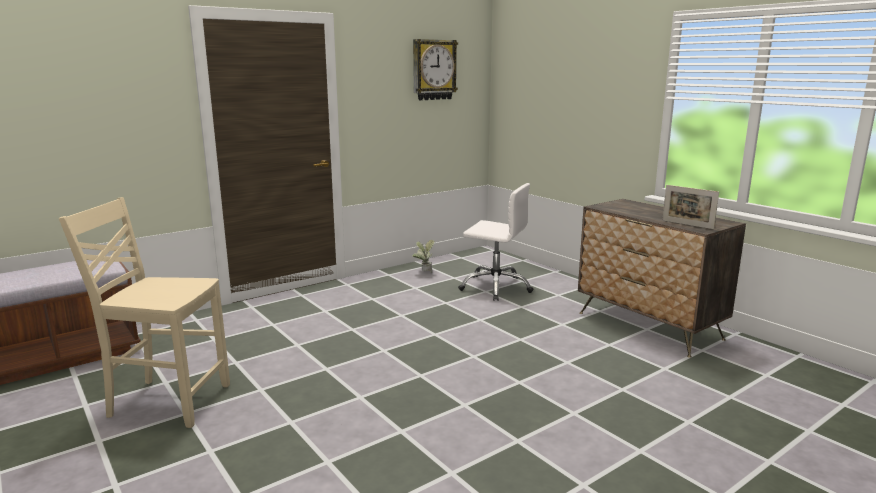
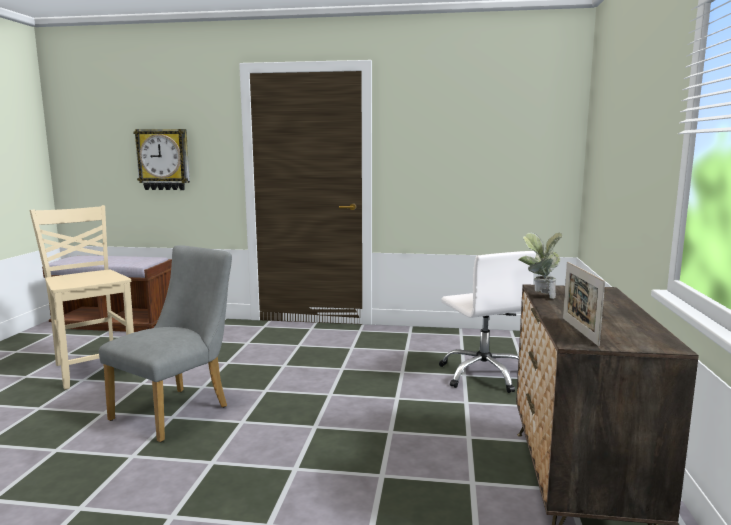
camera: 45 degrees right, 5 degrees down
potted plant [412,240,435,273] -> potted plant moved to [519,232,562,299]
wall clock [413,39,458,100] -> wall clock moved to [133,129,190,190]
none -> grey chair [99,246,232,442]

